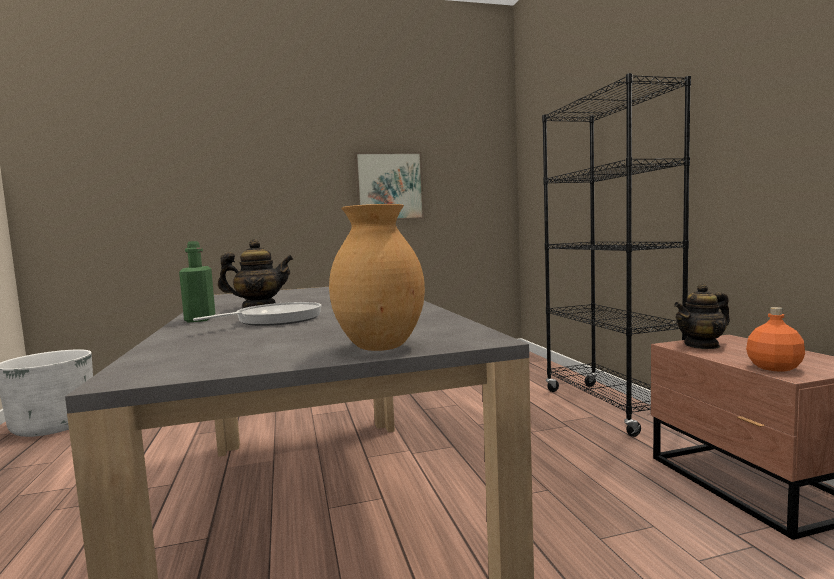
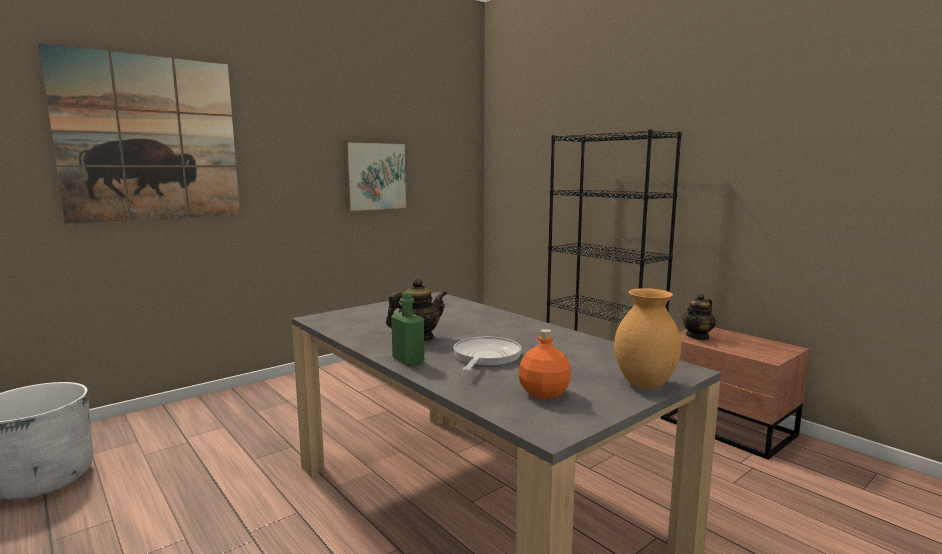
camera: 25 degrees left, 5 degrees up
orange bottle [746,307,805,372] -> orange bottle moved to [518,329,571,399]
none -> picture [38,43,240,224]

